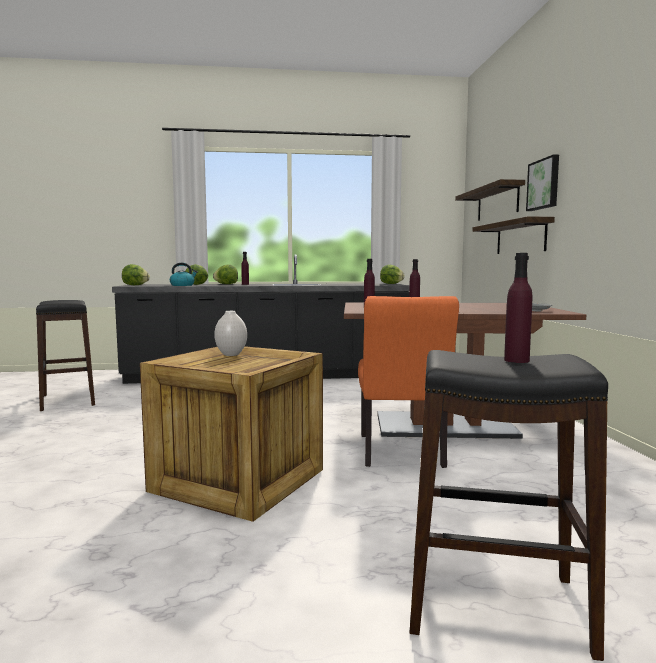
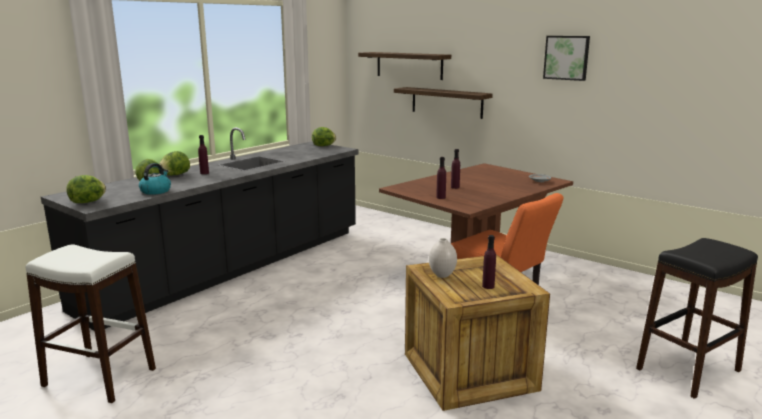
camera: 45 degrees left, 10 degrees up
black stool [36,300,95,411] -> white stool [26,244,156,403]
purple bottle [504,253,533,363] -> purple bottle moved to [482,235,496,289]
picture [526,154,559,211] -> picture moved to [543,36,590,81]

